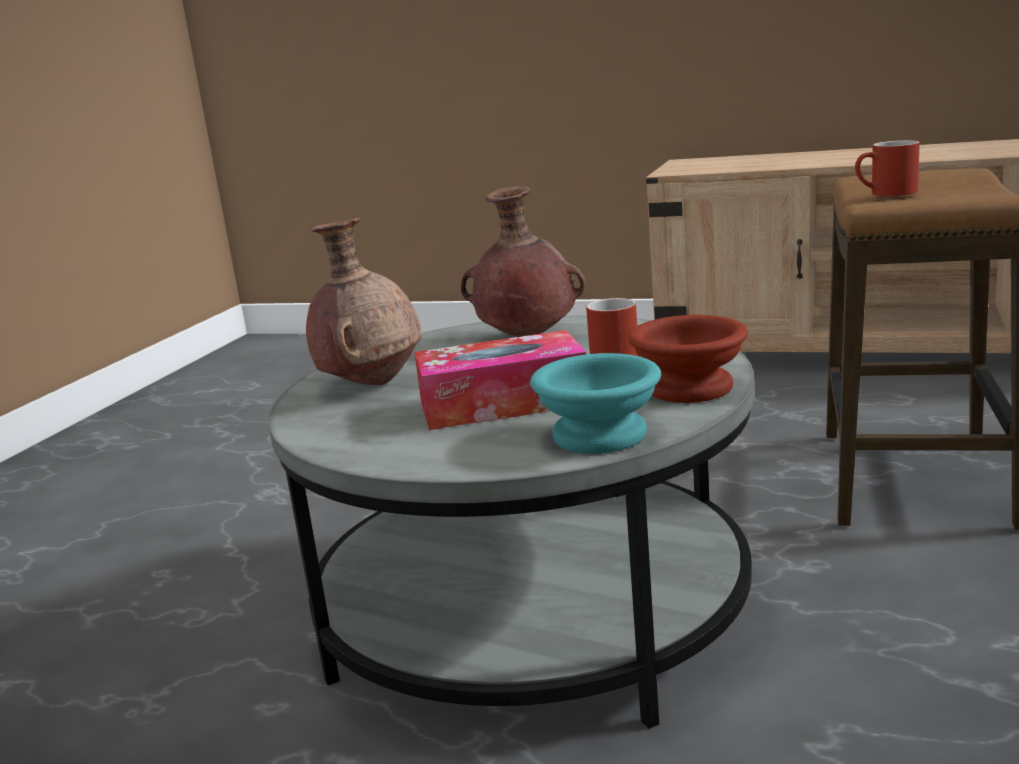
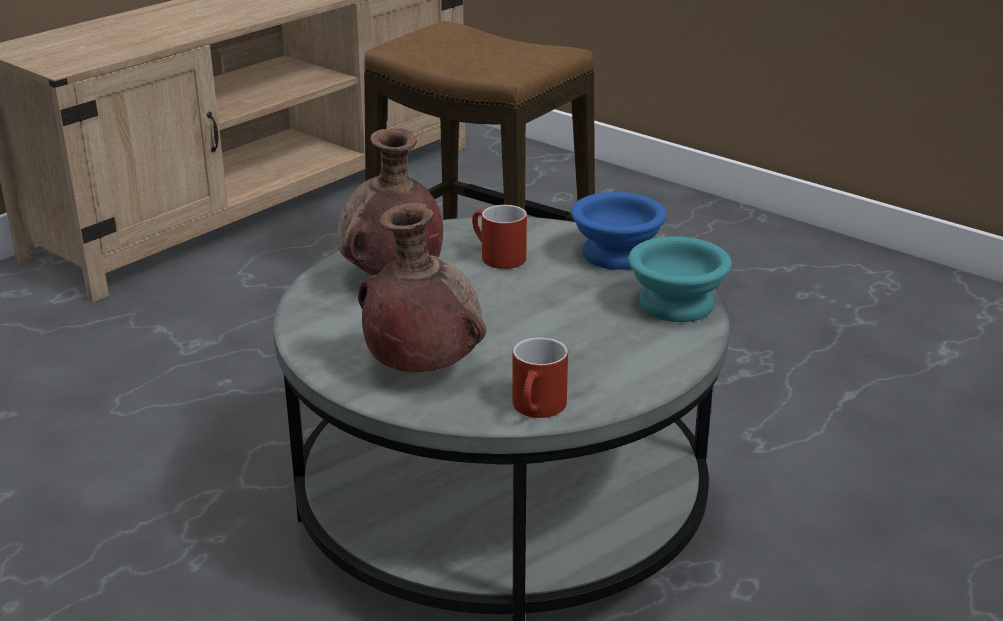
camera: 70 degrees left, 10 degrees up
tissue box [414,330,586,430] -> none
brown bowl [628,315,748,403] -> blue bowl [571,192,667,270]
red mug [855,140,920,196] -> red mug moved to [512,337,568,418]

